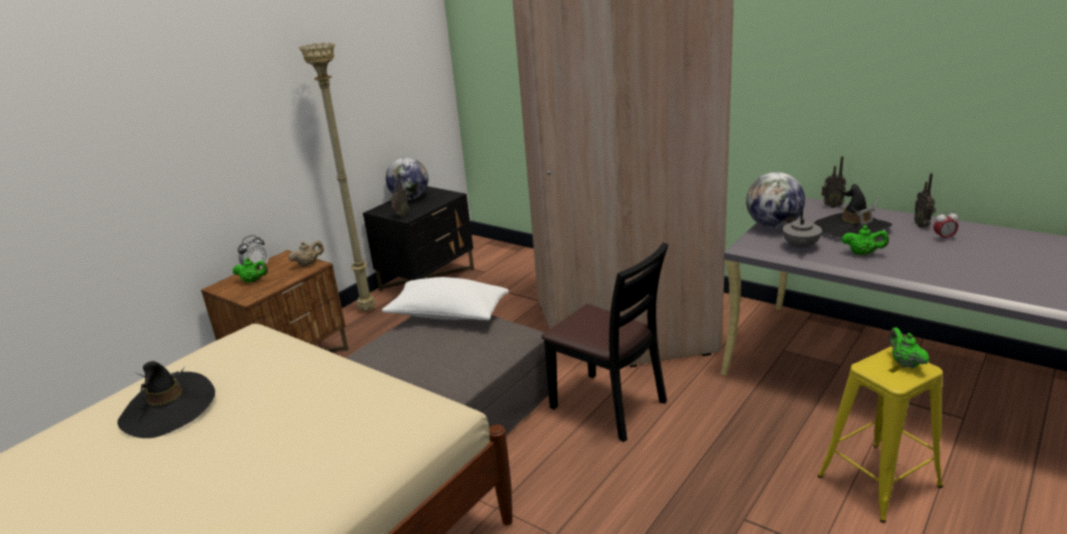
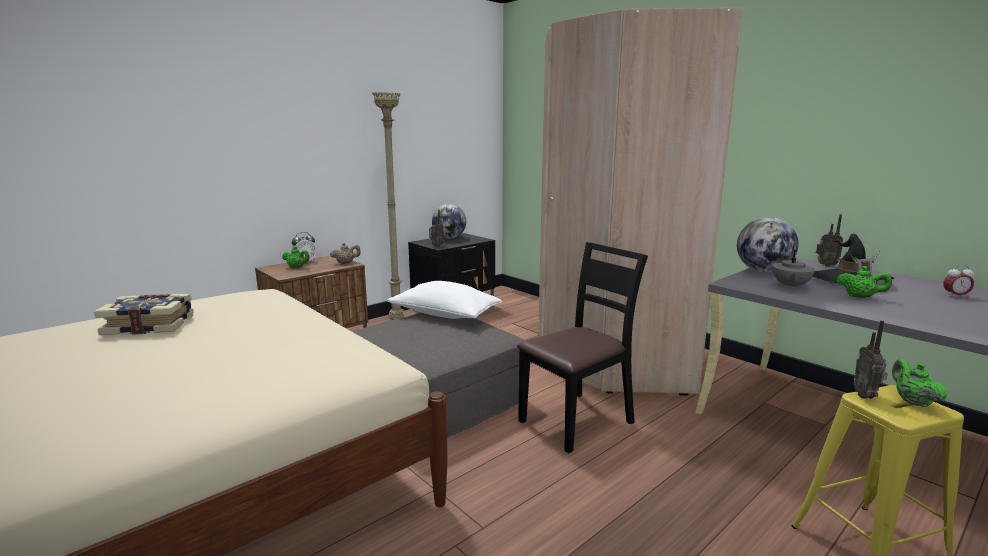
camera: 10 degrees right, 10 degrees down
black hat [117,361,215,438] -> book [94,294,194,335]
black chair [541,243,668,442] -> black chair turned 90 degrees counterclockwise [517,242,648,453]
radio [914,173,936,228] -> radio moved to [854,320,888,399]

